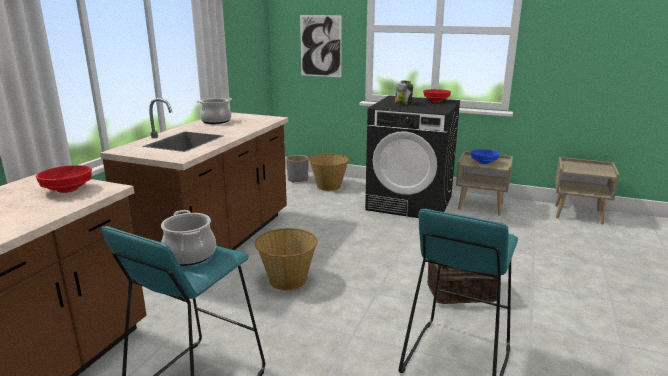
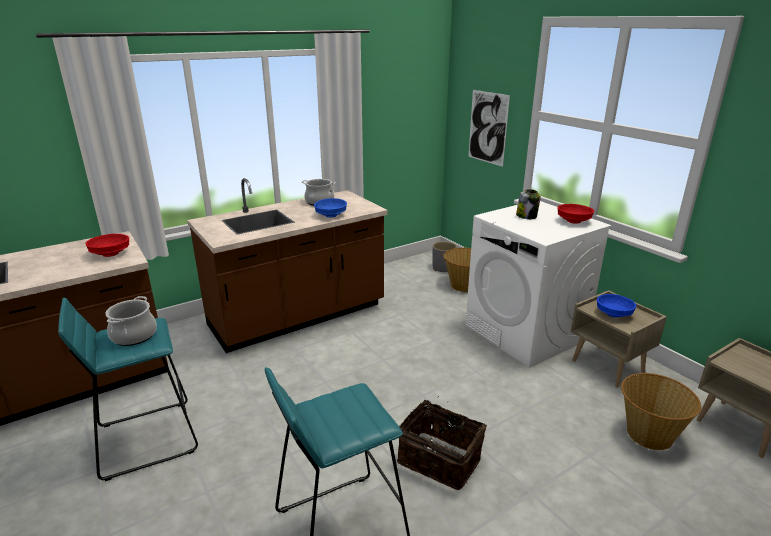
camera: 35 degrees right, 5 degrees up
basket [255,228,318,290] -> basket moved to [621,373,701,450]
black washing machine [365,96,460,218] -> white washing machine [465,201,612,368]
none -> blue bowl [314,198,347,218]

